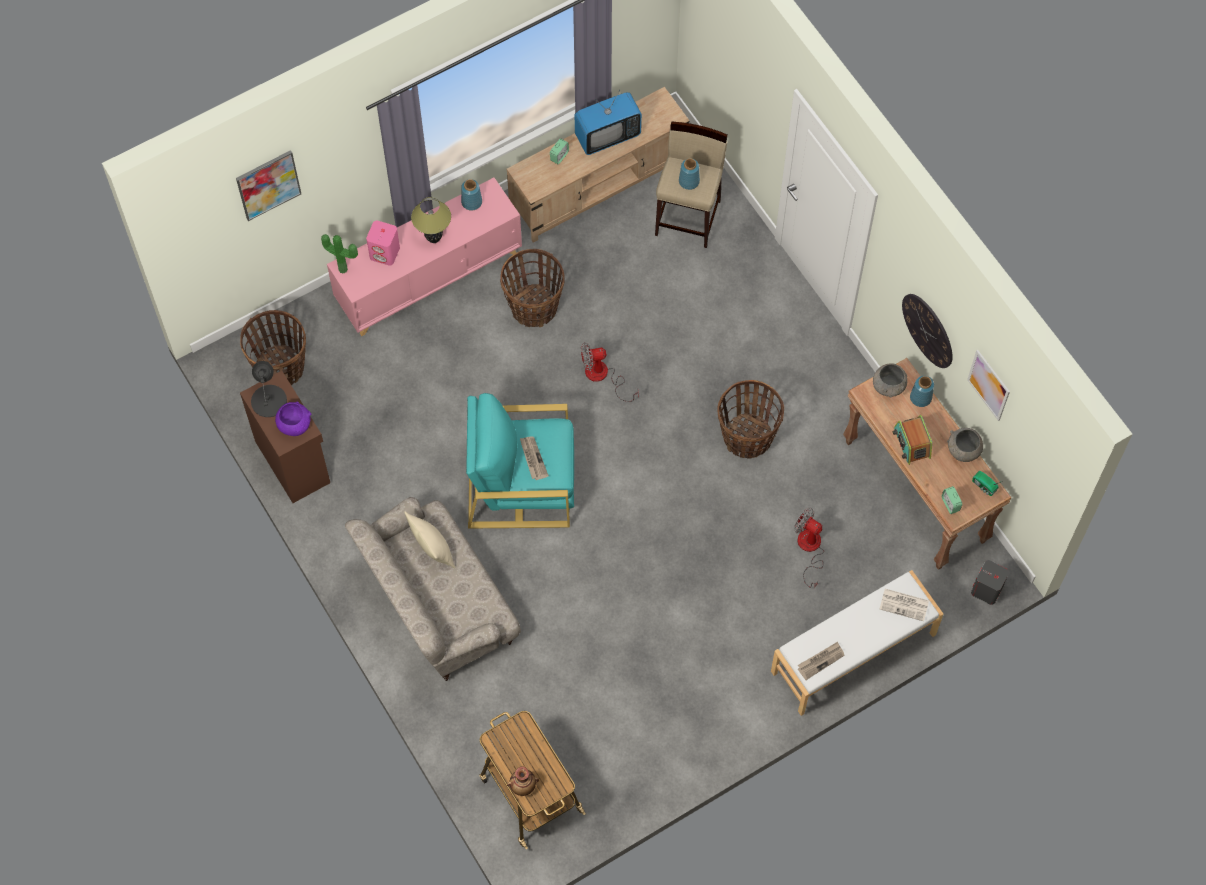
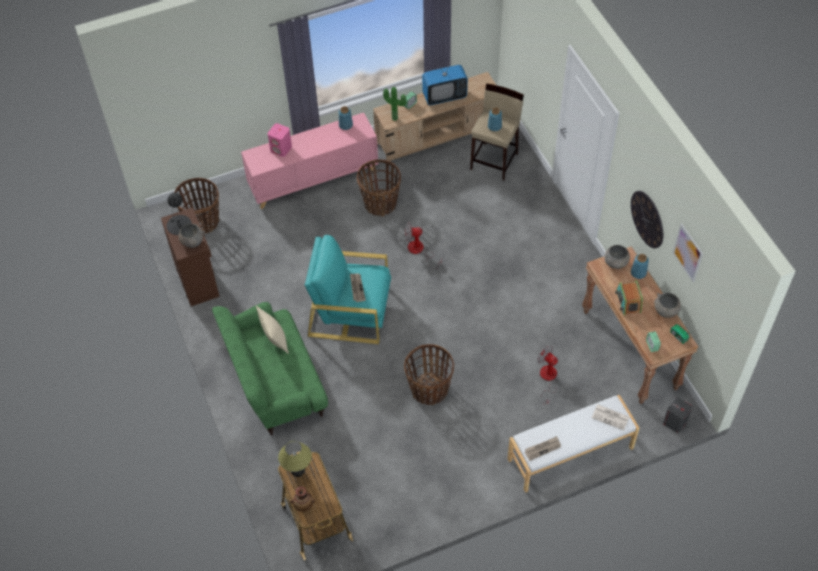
camera: 10 degrees right, 10 degrees down
picture [236,150,301,221] -> none
purple bowl [275,402,312,436] -> grey bowl [178,224,204,248]
potted plant [321,234,358,274] -> potted plant moved to [383,87,406,121]
beige sofa [345,497,521,681] -> green sofa [212,302,328,436]
table lamp [411,197,451,243] -> table lamp moved to [278,441,312,477]
basket [717,380,784,459] -> basket moved to [404,344,454,405]

